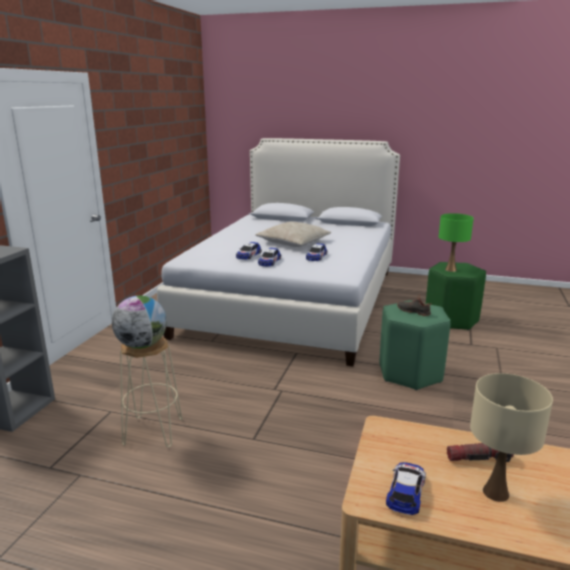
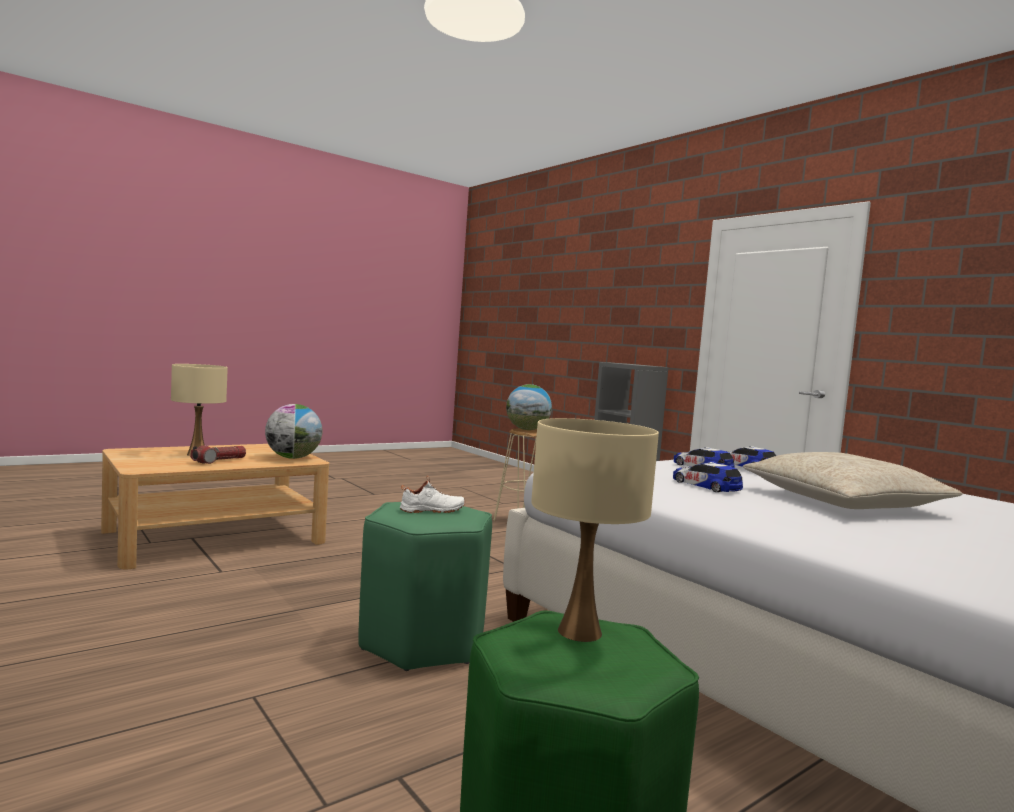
camera: 125 degrees right, 15 degrees down
toy car [386,462,426,515] -> none
black shoe [397,295,431,316] -> white shoe [400,476,465,513]
green table lamp [439,213,474,272] -> beige table lamp [531,418,659,642]
none -> globe [265,404,322,459]

